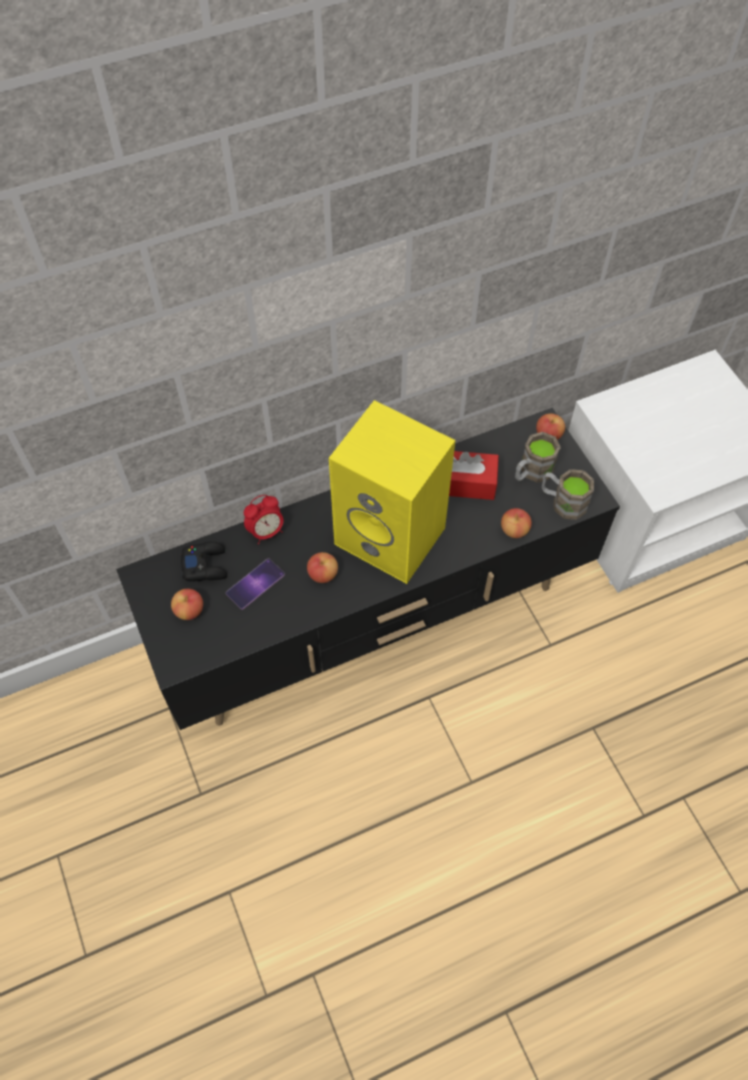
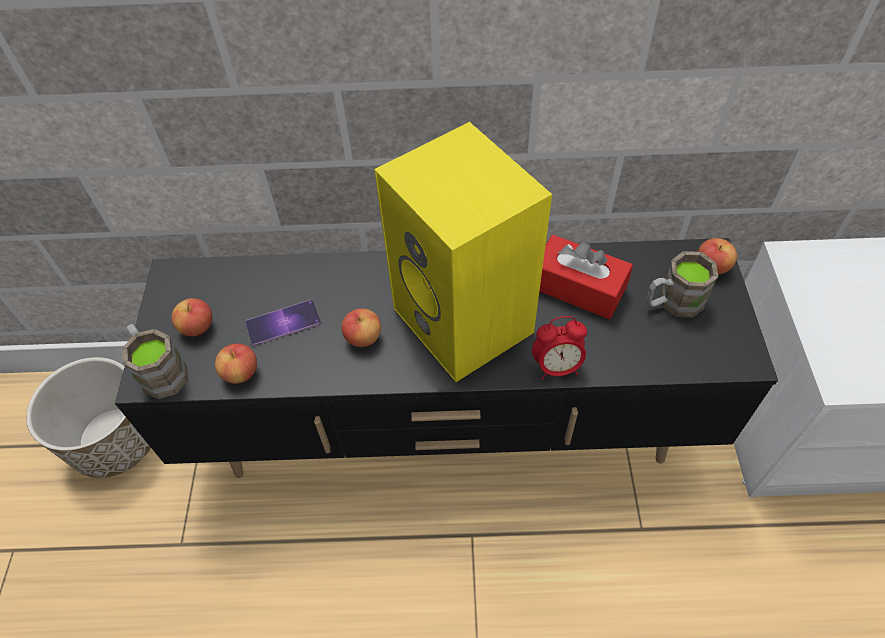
camera: 25 degrees right, 5 degrees down
black game controller [180,541,227,582] -> none
alarm clock [244,495,284,544] -> alarm clock moved to [532,316,587,380]
apple [501,508,532,538] -> apple moved to [215,343,257,384]
brown mug [542,469,594,520] -> brown mug moved to [122,324,189,399]
none -> planter [26,357,151,478]

